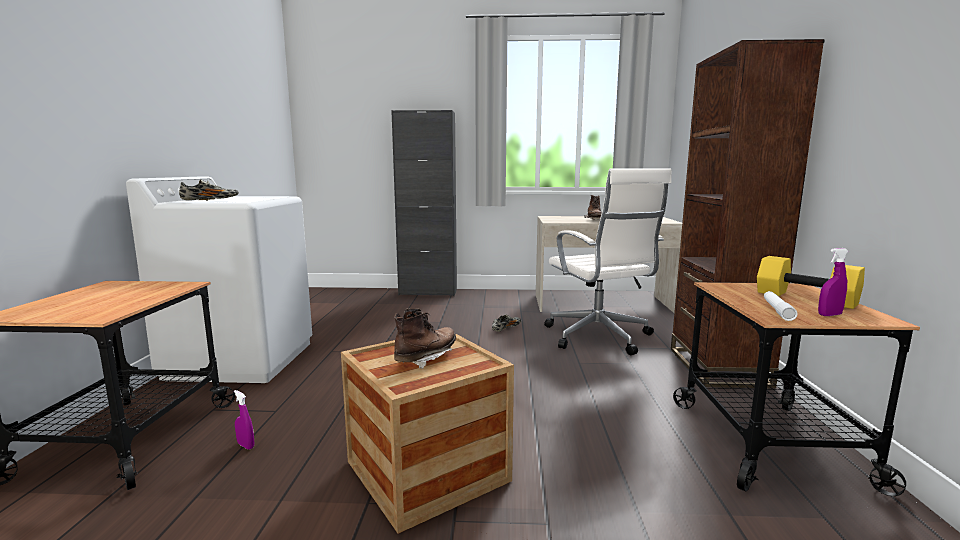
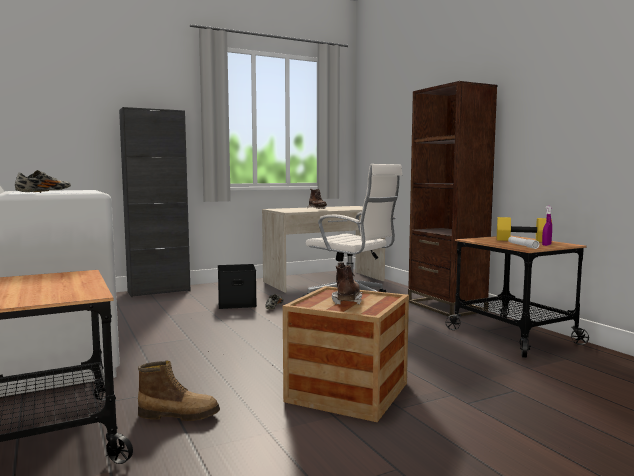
camera: 30 degrees left, 5 degrees down
purple spray bottle [234,390,254,449] -> boot [138,361,220,421]
none -> black storage box [218,264,257,309]

